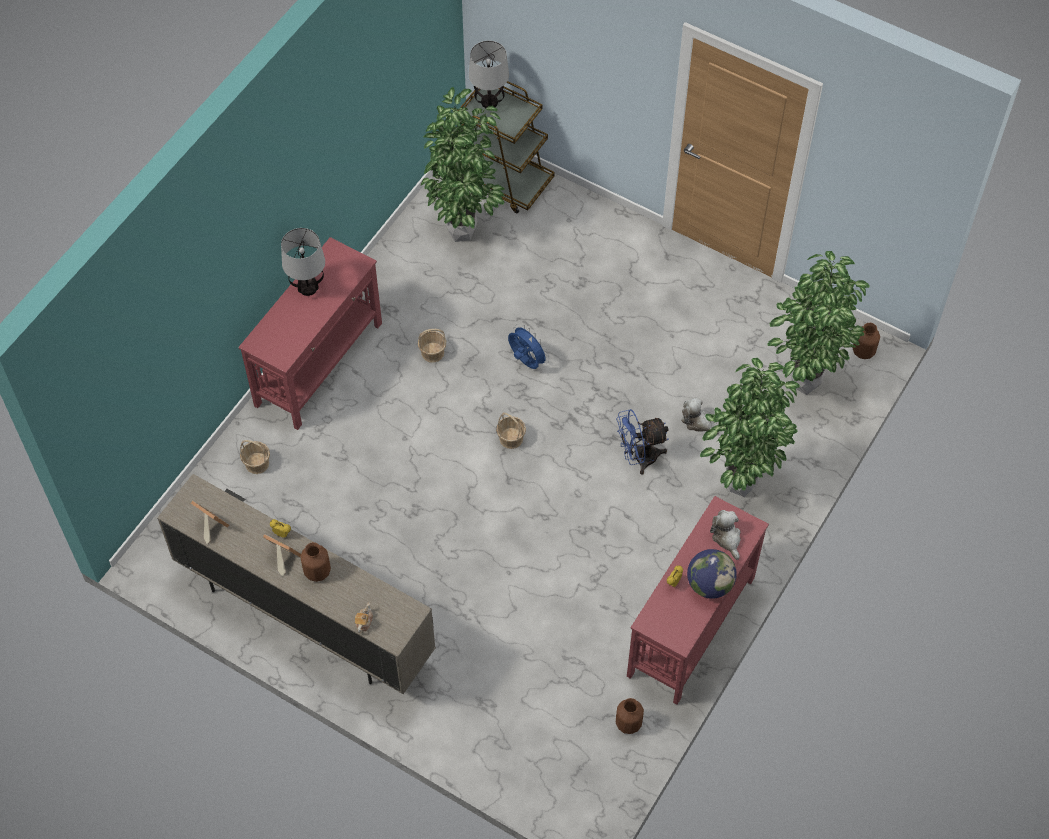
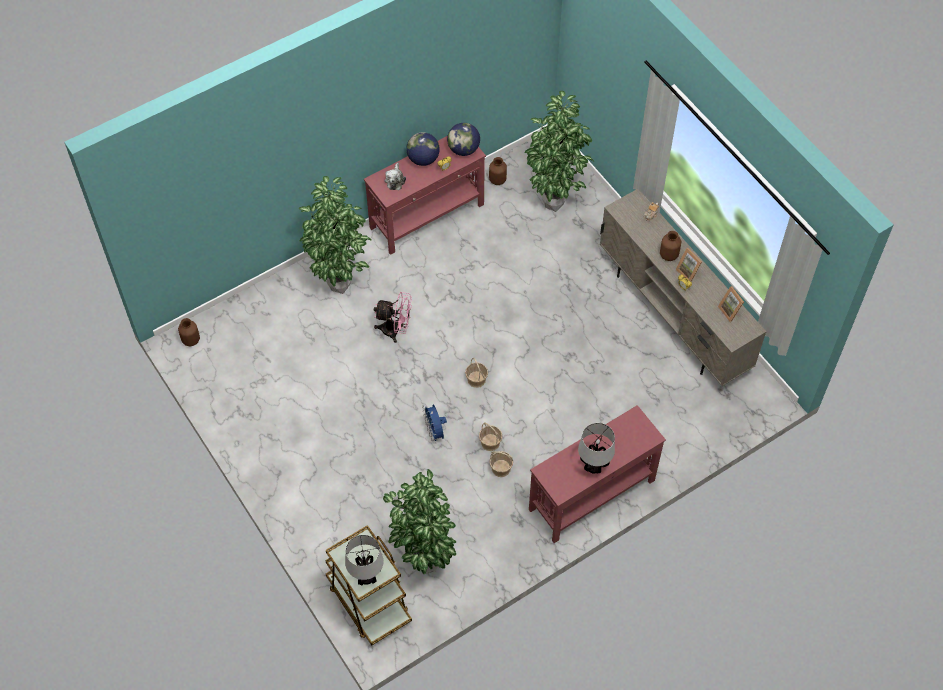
camera: 155 degrees left, 0 degrees up
basket [240,440,270,474] -> basket moved to [479,422,502,451]
blue fan [616,409,669,475] -> pink fan [374,292,412,343]
plush toy [681,398,719,435] -> none
potted plant [767,251,870,395] -> potted plant moved to [524,91,594,212]
none -> globe [447,123,480,156]

